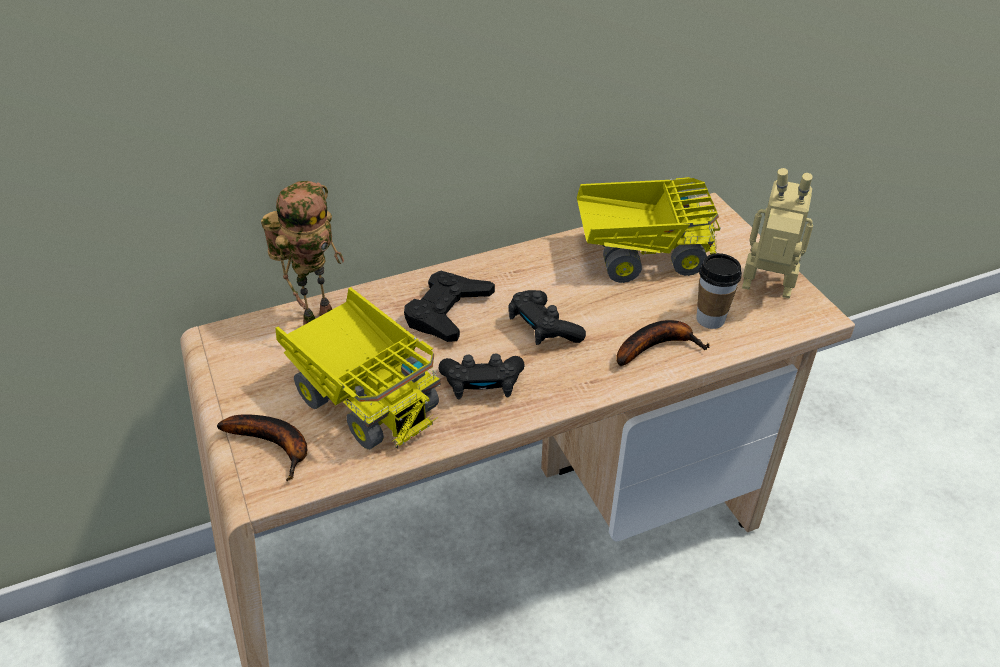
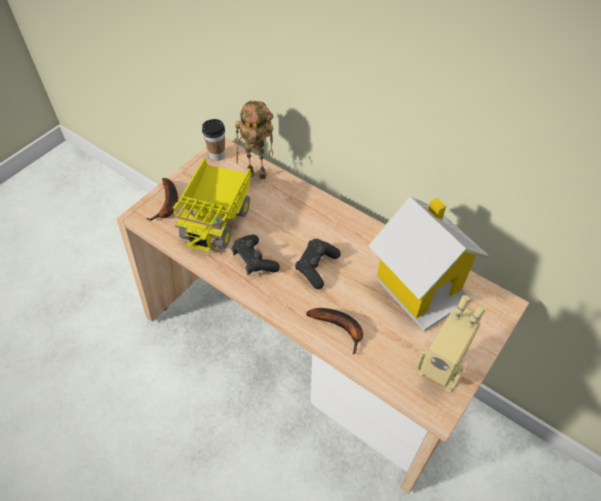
camera: 60 degrees right, 10 degrees up
black game controller [404,271,495,342] -> none
toy truck [577,177,721,283] -> toy house [368,196,489,332]
cup [696,253,742,329] -> cup moved to [202,119,225,161]
toy robot [742,168,813,298] -> toy robot turned 135 degrees clockwise [416,295,487,393]

